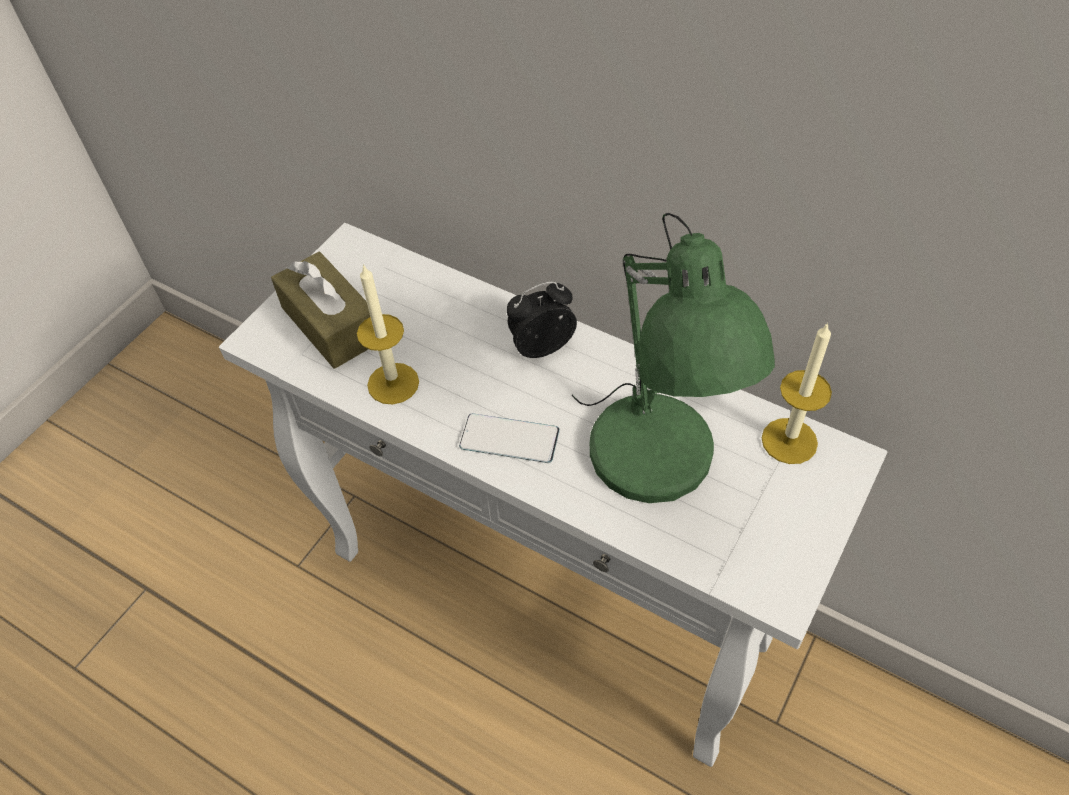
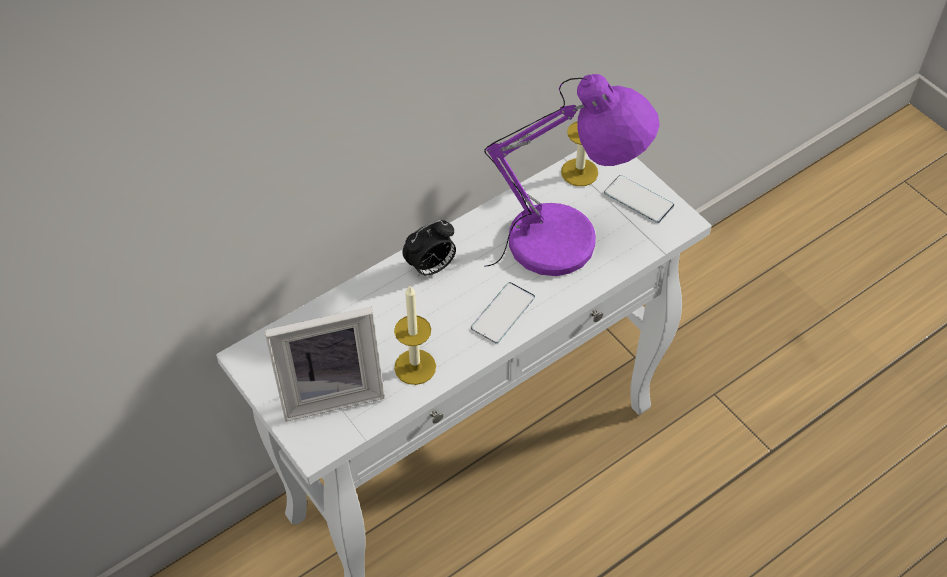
camera: 70 degrees left, 0 degrees up
brown tissue box [271,252,370,369] -> picture frame [264,307,385,422]
alarm clock [507,281,577,358] -> alarm clock turned 120 degrees counterclockwise [402,220,456,277]
green table lamp [572,213,775,503] -> purple table lamp [484,74,660,276]
none -> phone [604,175,674,223]

